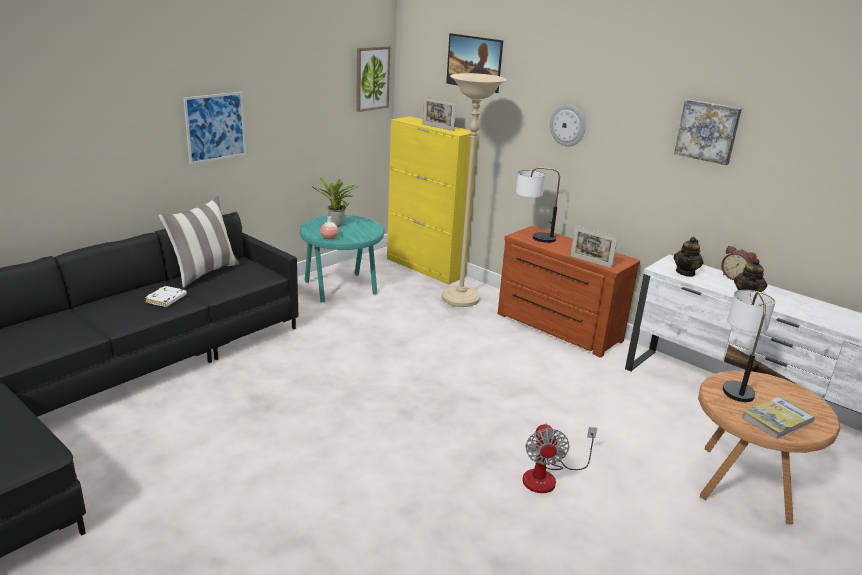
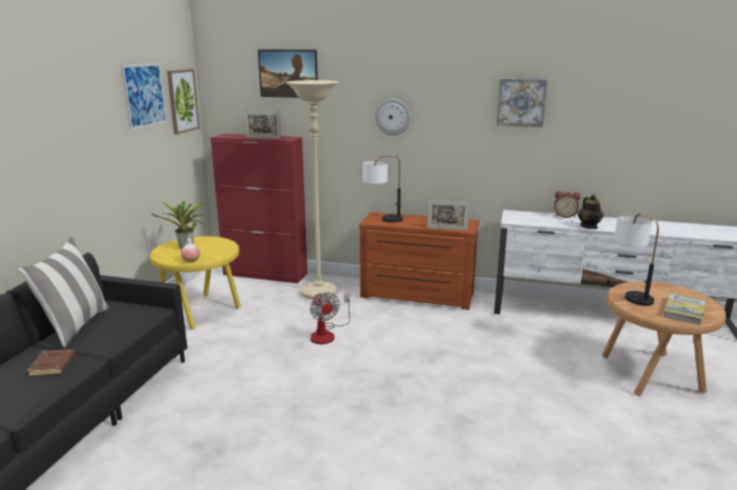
camera: 25 degrees left, 5 degrees down
white book [145,286,187,307] -> brown book [27,349,75,376]
picture [184,92,246,165] -> picture moved to [121,63,167,130]
turquoise side table [300,215,384,302] -> yellow side table [150,236,241,330]
yellow cabinet [387,116,478,284] -> red cabinet [211,134,307,283]
fan [523,424,597,493] -> fan moved to [310,292,350,344]
teapot [674,237,703,277] -> none

